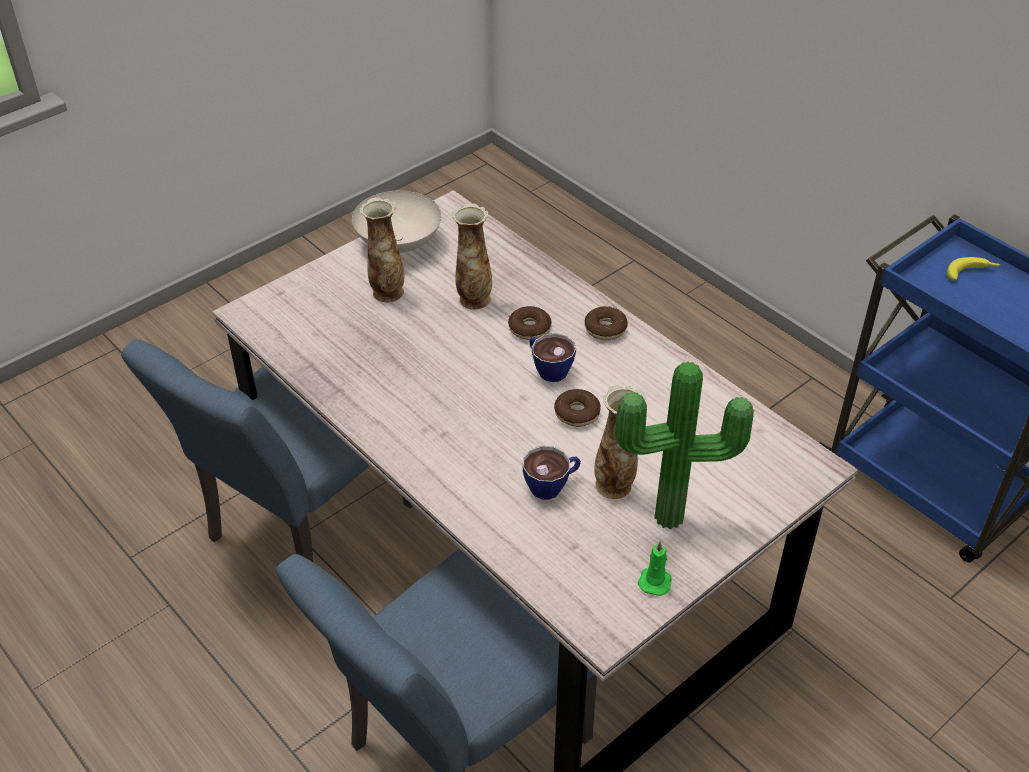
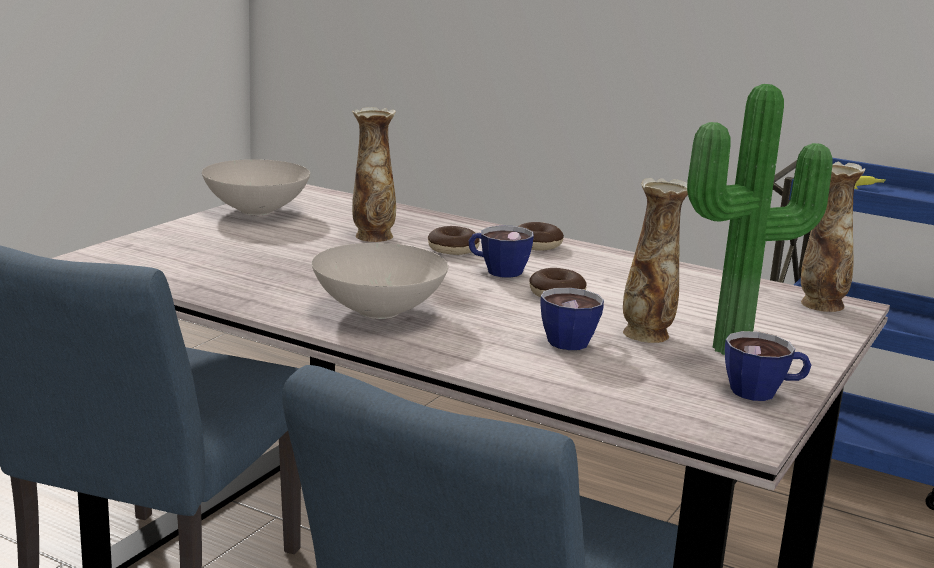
camera: 20 degrees left, 25 degrees down
vase [359,197,404,302] -> vase moved to [801,162,866,312]
green candle [638,541,672,596] -> cup [725,331,811,401]
none -> white bowl [312,243,448,319]

